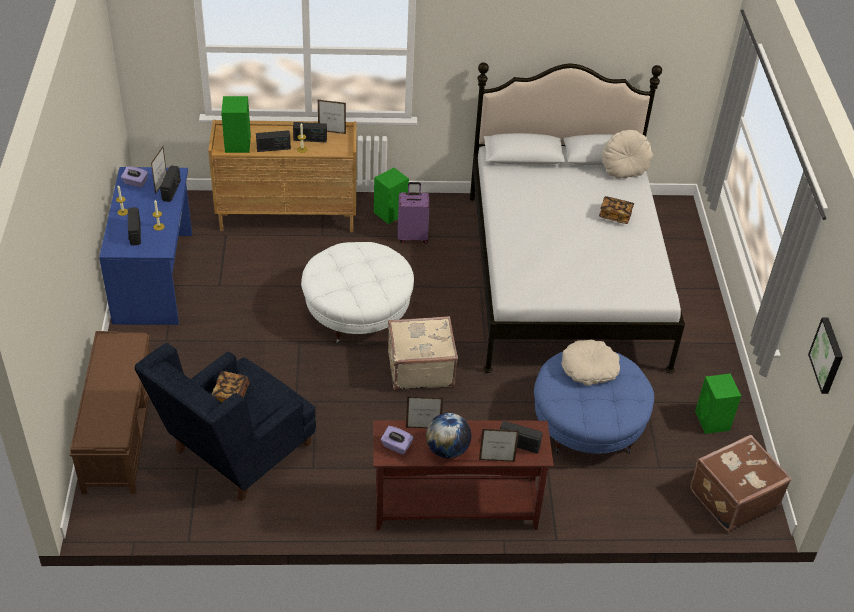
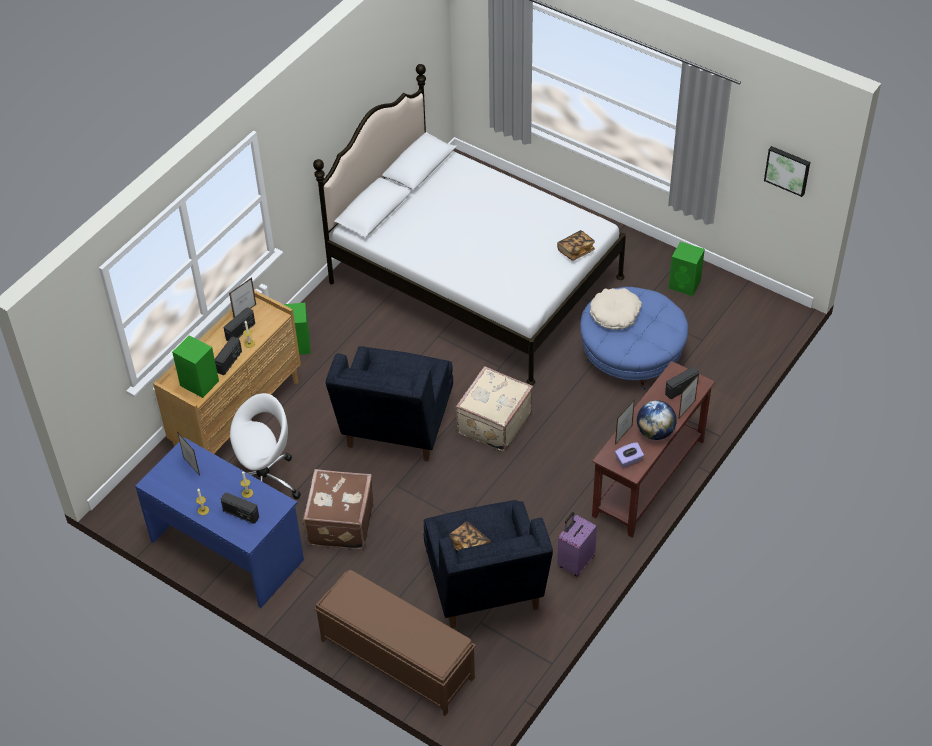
camera: 50 degrees left, 5 degrees up
purple tissue box [121,166,148,188] -> none
radio [160,166,181,202] -> none
white ottoman [301,242,414,343] -> blue armchair [326,346,453,461]
purple suitcase [398,182,429,244] -> purple suitcase moved to [557,512,597,576]
book [599,196,634,224] -> book moved to [557,230,595,261]
beige pillow [602,130,653,179] -> none
brown suitcase [690,435,792,531] -> brown suitcase moved to [303,469,374,549]
none -> white office chair [230,393,301,499]

